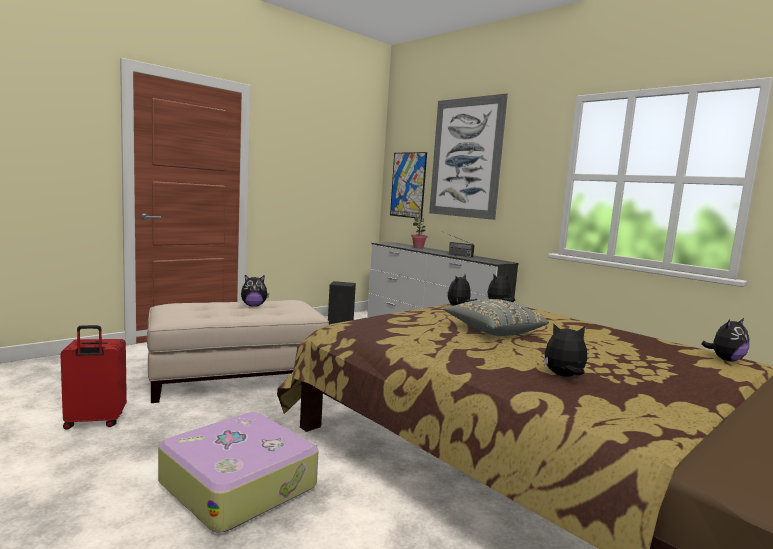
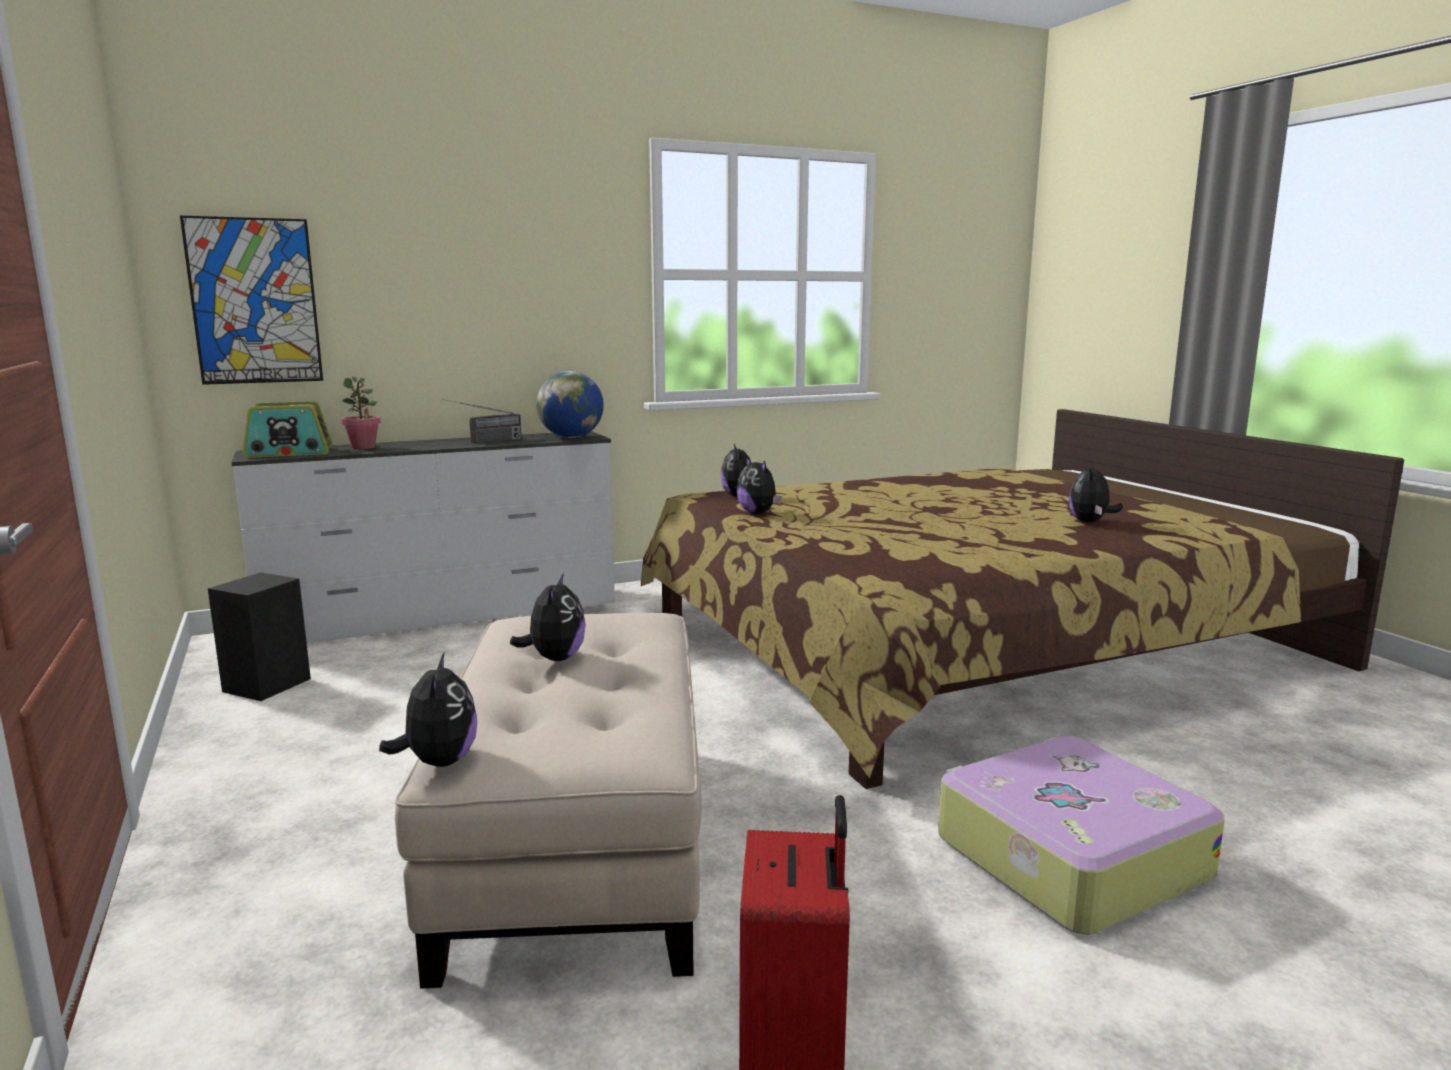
camera: 70 degrees left, 5 degrees up
picture [429,93,508,220] -> none
grey pillow [443,299,549,336] -> none
plush toy [702,318,749,362] -> plush toy moved to [379,653,477,767]
none -> radio [243,401,333,458]
none -> globe [536,371,604,438]

